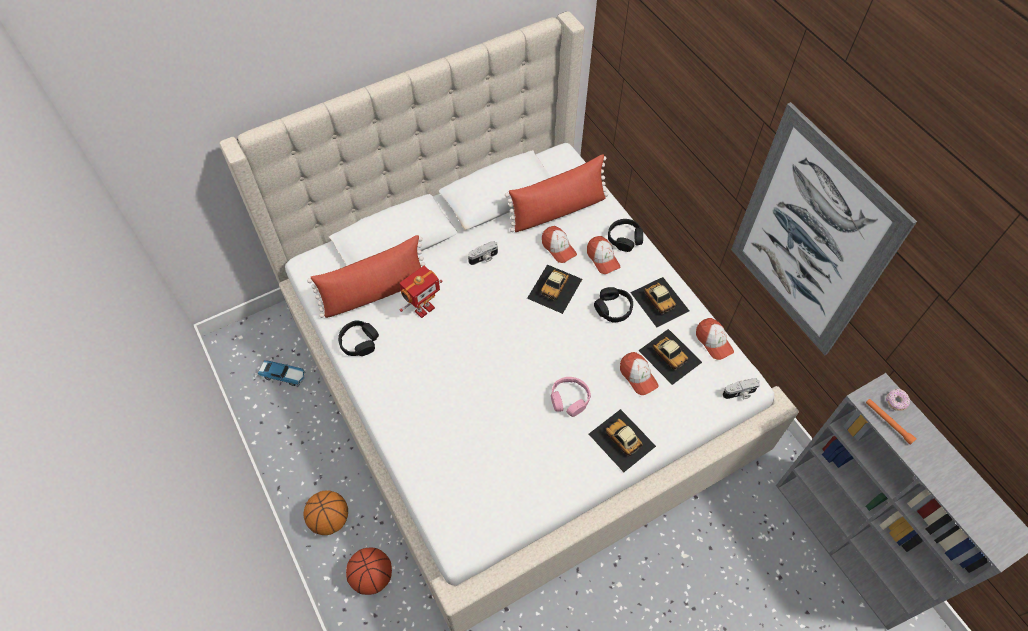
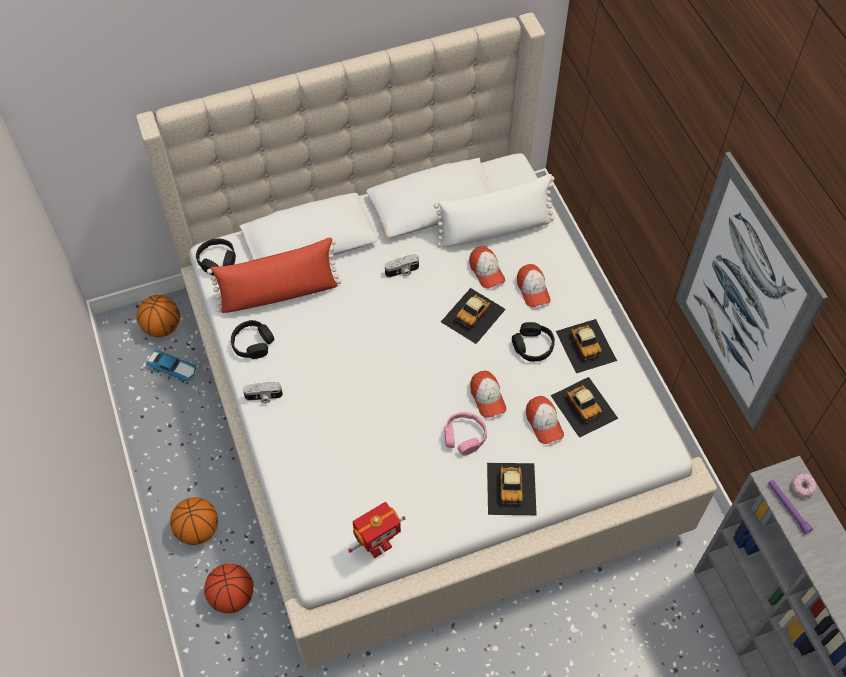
camera: 10 degrees right, 0 degrees up
toy robot [399,265,442,318] -> toy robot moved to [348,502,406,558]
red pillow [505,154,608,232] -> white pillow [434,174,555,247]
toy car [589,409,656,472] -> toy car turned 150 degrees counterclockwise [487,463,537,515]
black headphones [608,219,643,252] -> black headphones moved to [196,238,236,276]
cap [696,318,734,360] -> cap moved to [470,371,506,418]
camera [723,378,760,399] -> camera moved to [243,382,283,403]
orange flashlight [866,399,916,445] -> purple flashlight [768,480,813,534]
none -> basketball [137,295,180,337]

